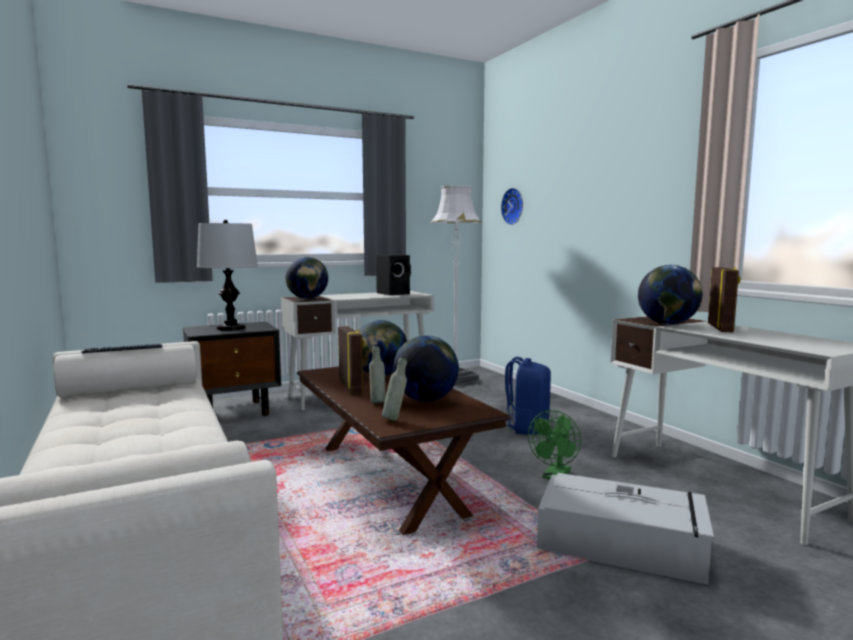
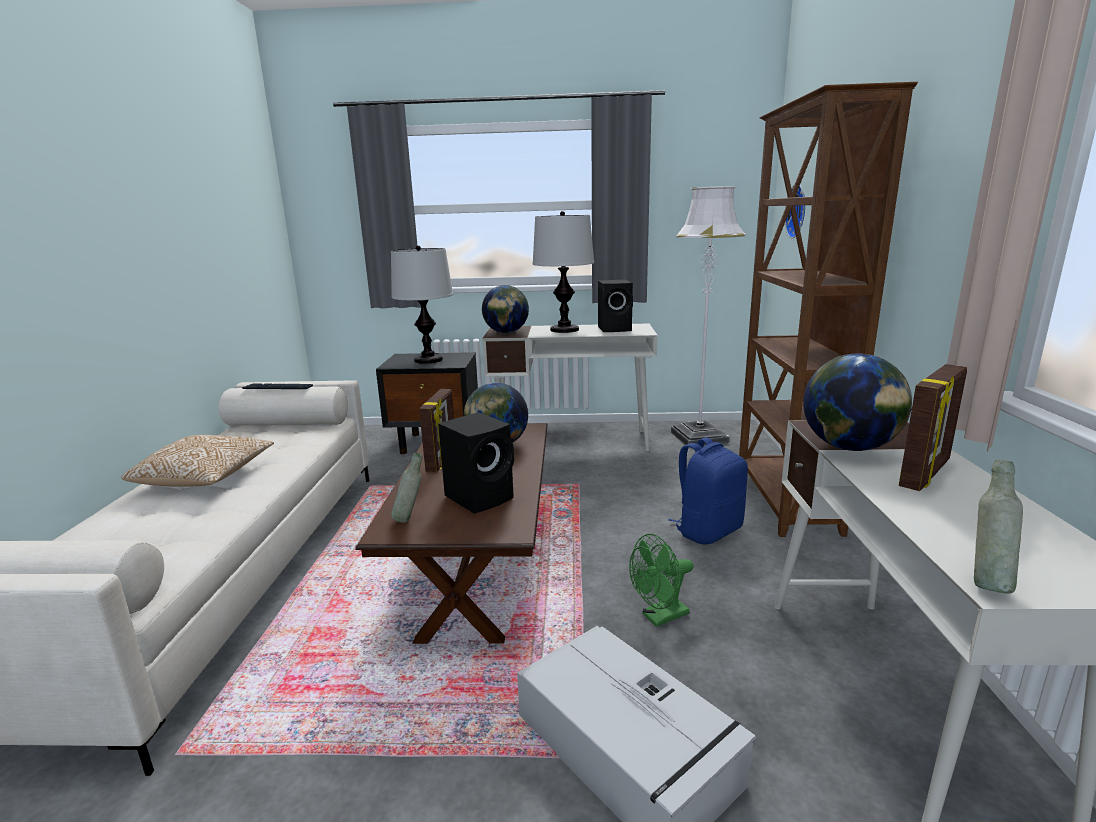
camera: 30 degrees right, 10 degrees up
grey bottle [369,346,386,403] -> grey bottle moved to [974,460,1023,593]
globe [393,335,459,402] -> black speaker [438,412,514,514]
none -> pillow [121,435,274,487]
none -> table lamp [533,211,594,333]
none -> brown bookcase [739,82,918,537]

